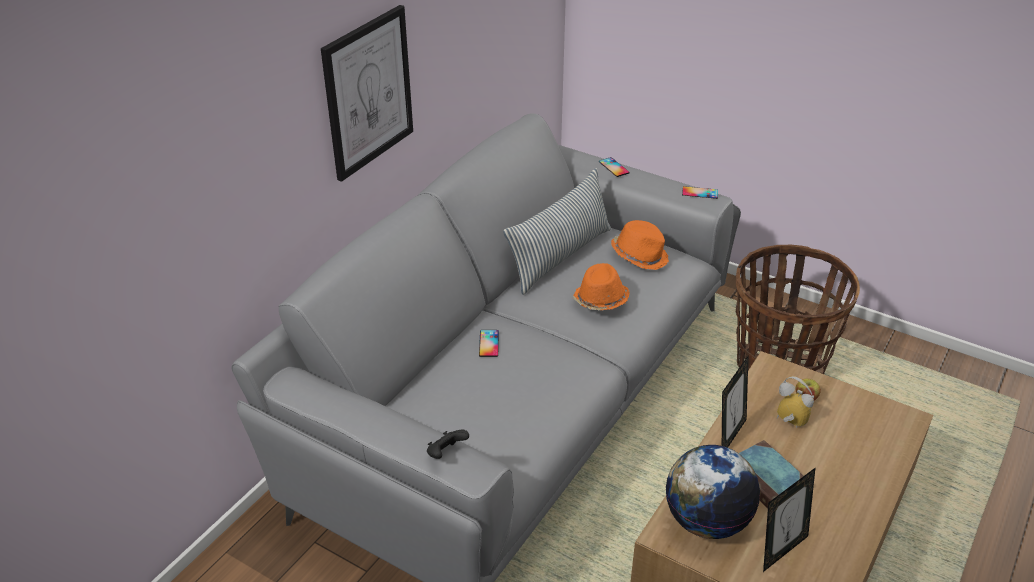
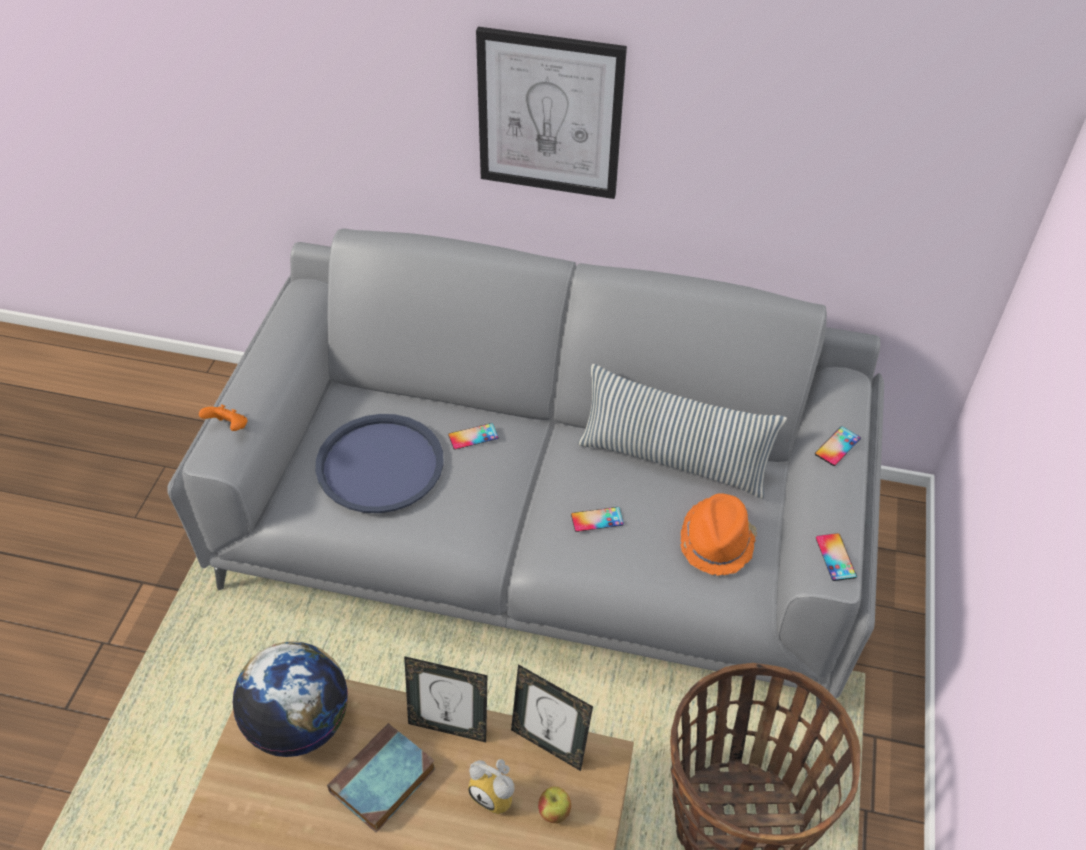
camera: 70 degrees right, 10 degrees up
black game controller [427,430,469,459] -> orange game controller [199,404,247,431]
orange hat [572,263,630,310] -> phone [571,507,624,532]
picture frame [763,467,816,572] -> picture frame moved to [511,664,593,771]
alarm clock [777,376,814,428] -> alarm clock turned 105 degrees clockwise [468,759,515,814]
none -> blue tray [315,414,444,513]

